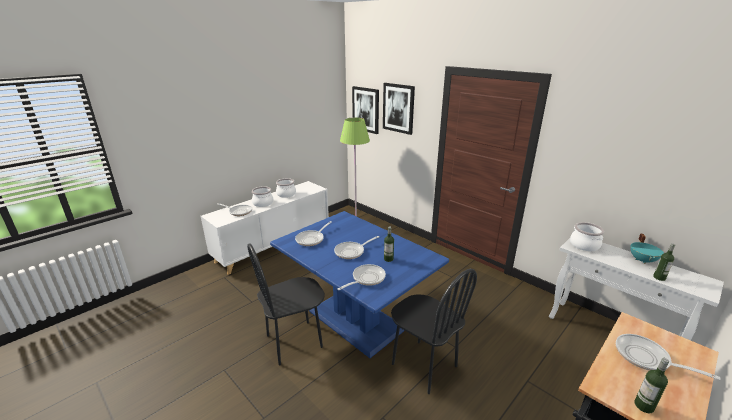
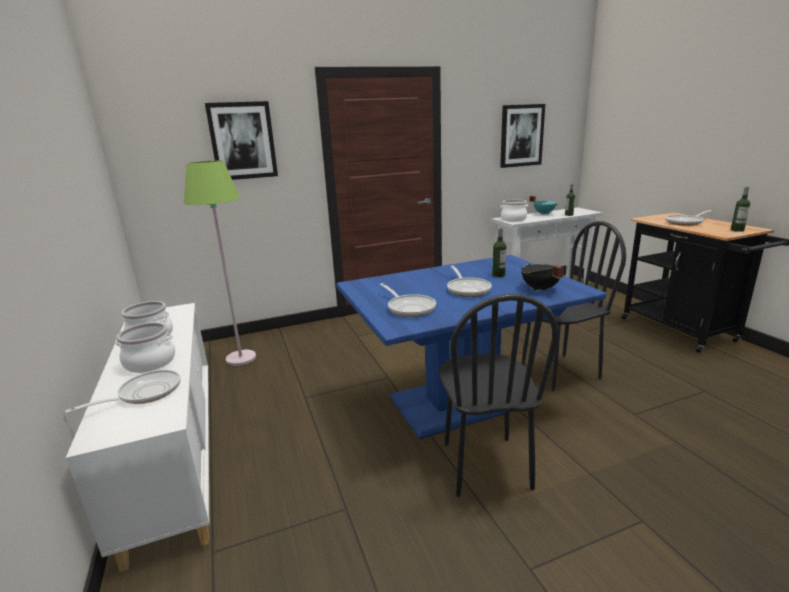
camera: 65 degrees left, 5 degrees down
frying pan [338,264,386,290] -> black cooking pot [521,264,564,292]
picture [352,86,379,134] -> picture moved to [500,104,545,168]

